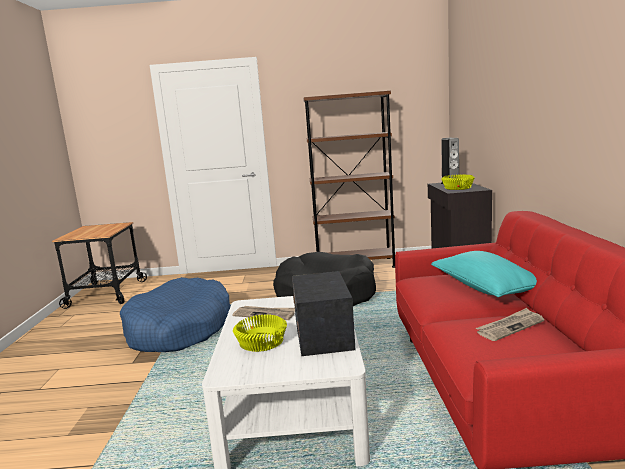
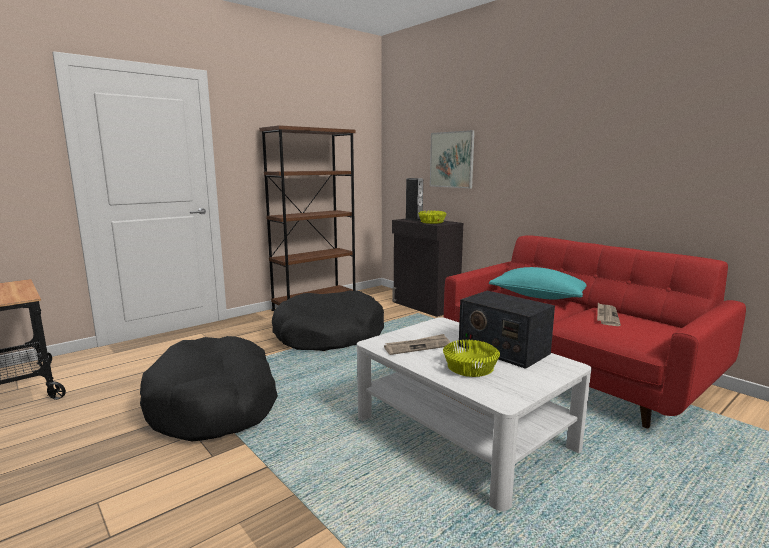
camera: 40 degrees left, 0 degrees up
blue dog bed [120,277,231,352] -> black dog bed [140,336,278,442]
none -> picture [430,130,475,188]

